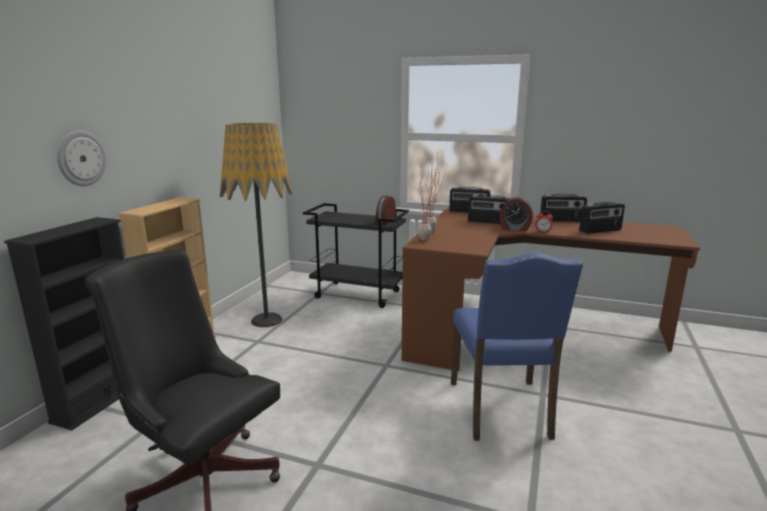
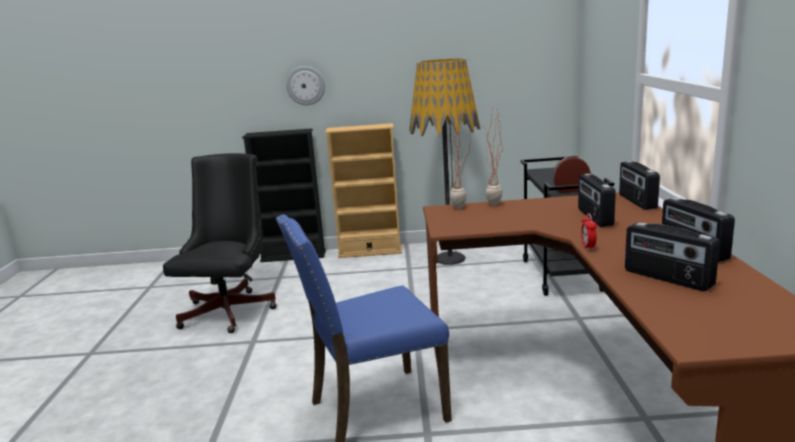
camera: 70 degrees right, 0 degrees up
alarm clock [499,197,533,232] -> none

